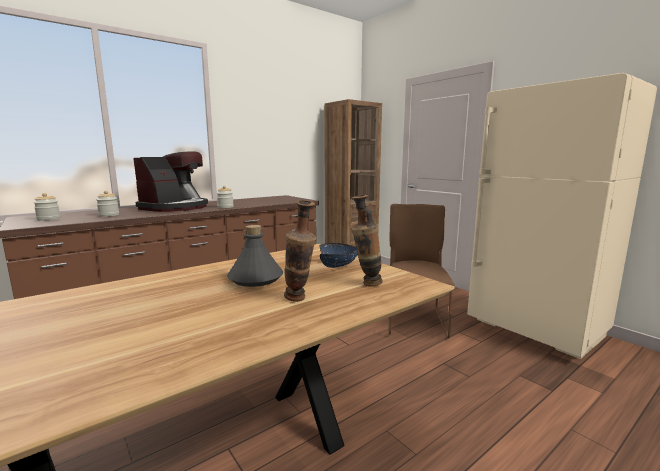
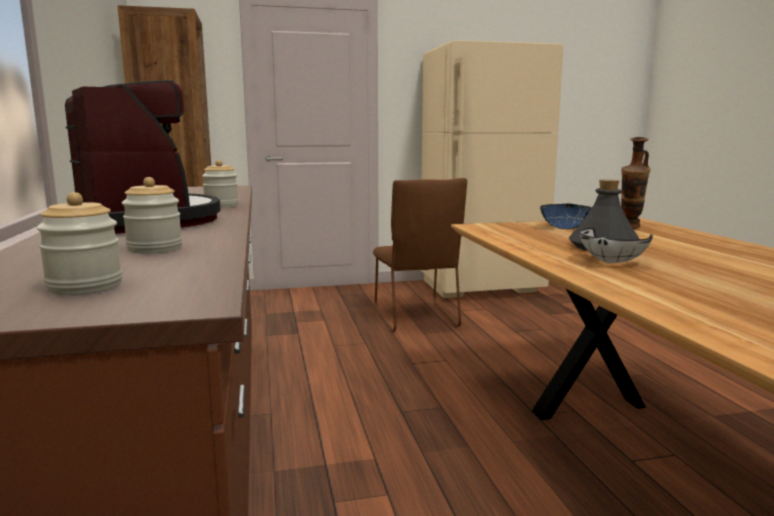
camera: 65 degrees left, 0 degrees up
vase [284,200,316,302] -> none
brown chair [388,204,455,338] -> brown chair turned 135 degrees counterclockwise [373,178,467,332]
none -> white bowl [579,228,653,263]

